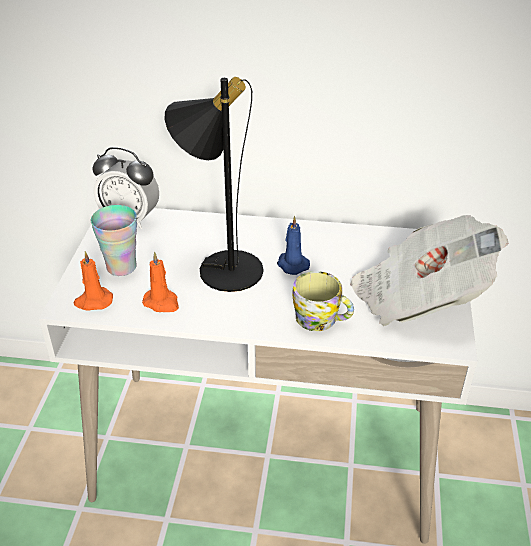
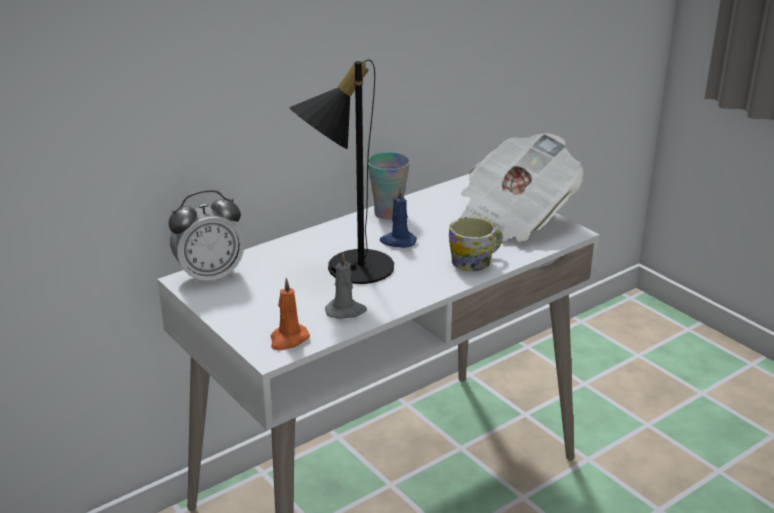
camera: 45 degrees left, 10 degrees down
cup [91,205,137,276] -> cup moved to [368,152,410,220]
orange candle [142,252,179,312] -> grey candle [325,252,367,319]

